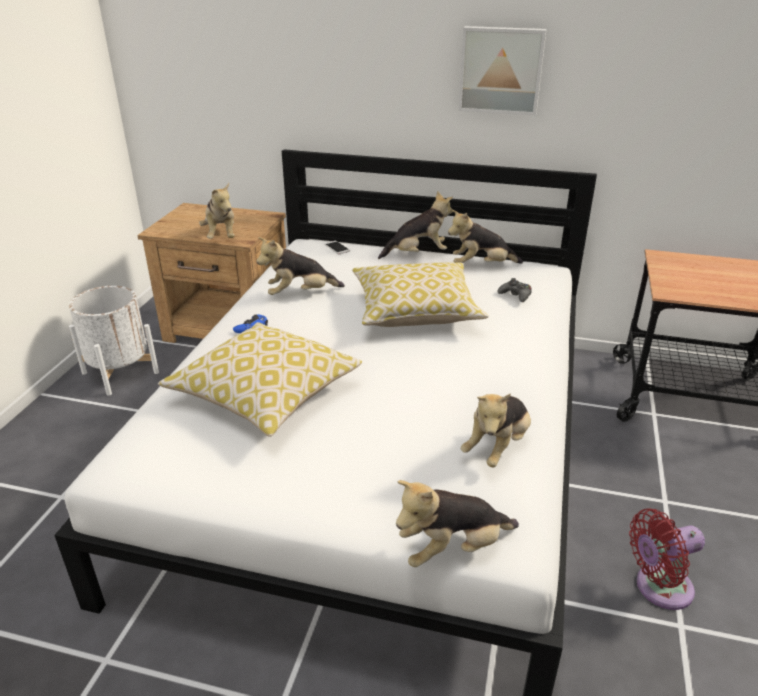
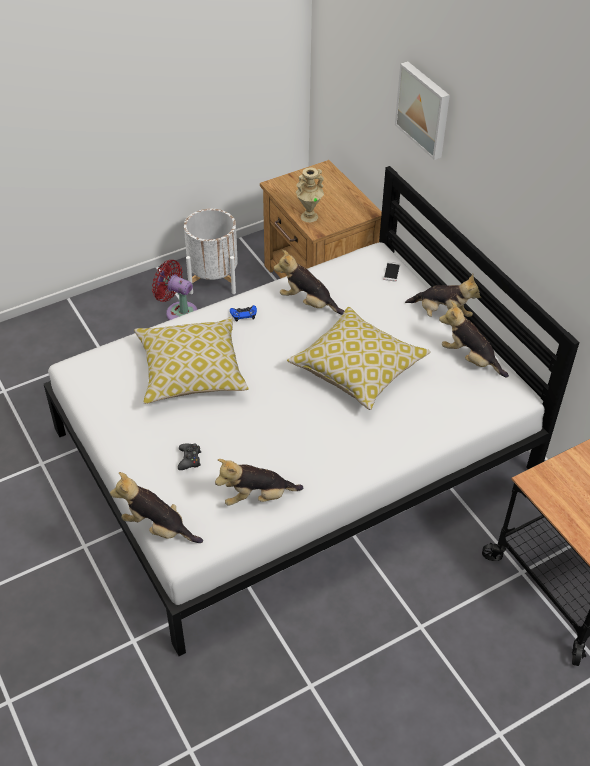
camera: 45 degrees right, 15 degrees up
plush toy [199,183,235,239] -> beige vase [296,167,324,222]
picture [458,26,546,116] -> picture moved to [395,61,450,160]
black game controller [497,278,532,302] -> black game controller moved to [178,443,201,470]
red fan [629,508,705,610] -> red fan moved to [152,260,198,320]

